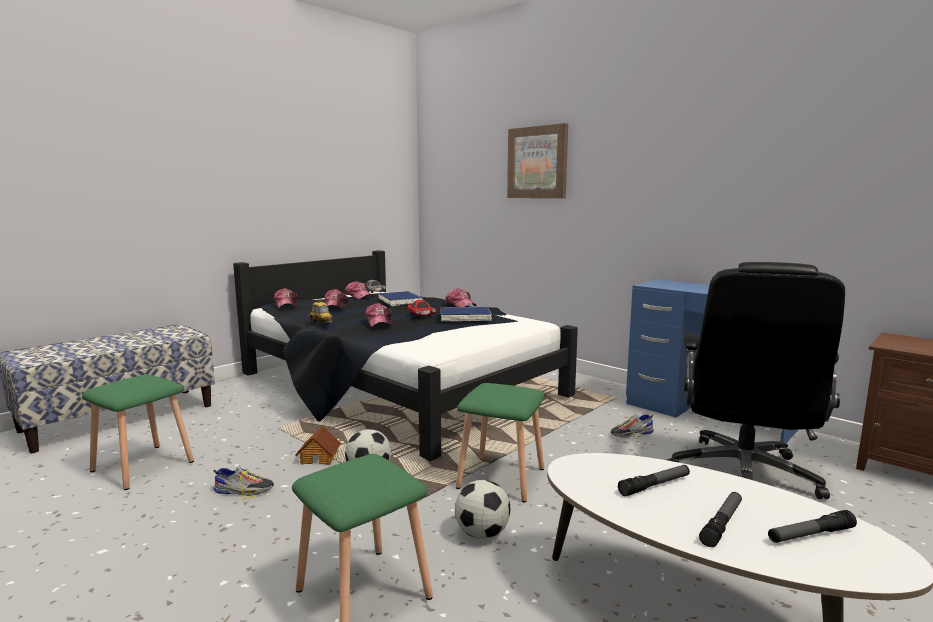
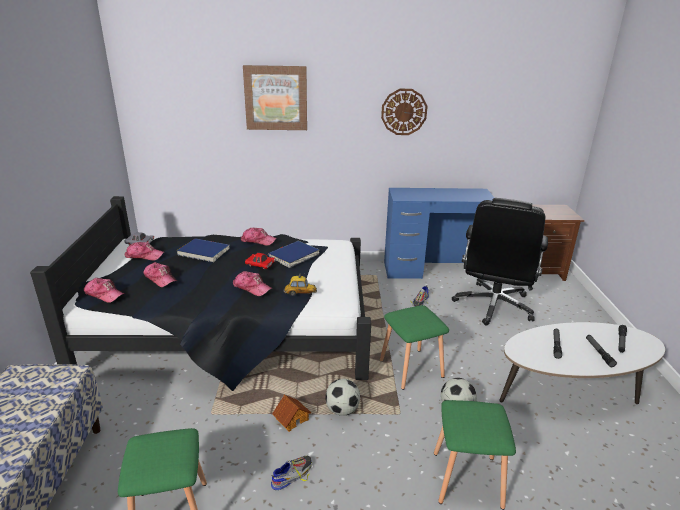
camera: 45 degrees left, 15 degrees up
toy car [308,299,334,325] -> toy car moved to [284,273,317,296]
black office chair [667,262,845,499] -> black office chair turned 45 degrees clockwise [452,198,548,326]
none -> wall clock [381,89,428,135]

